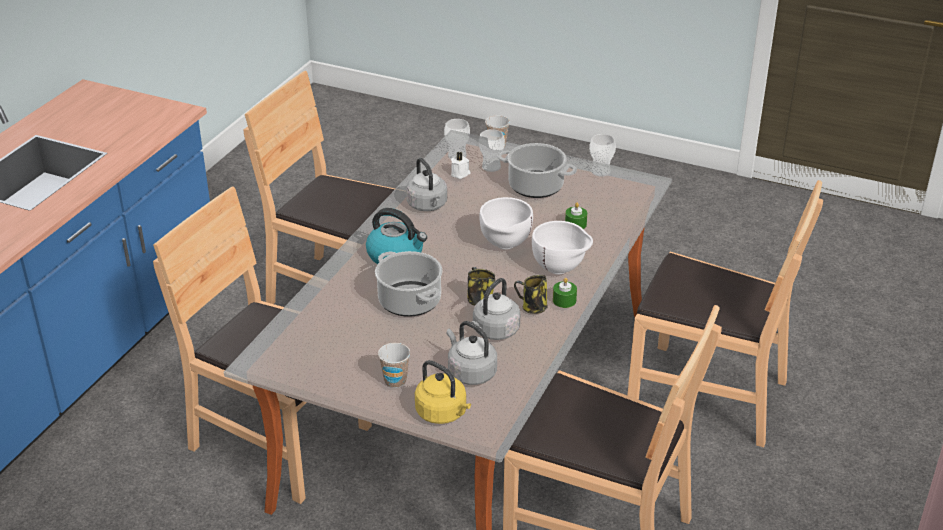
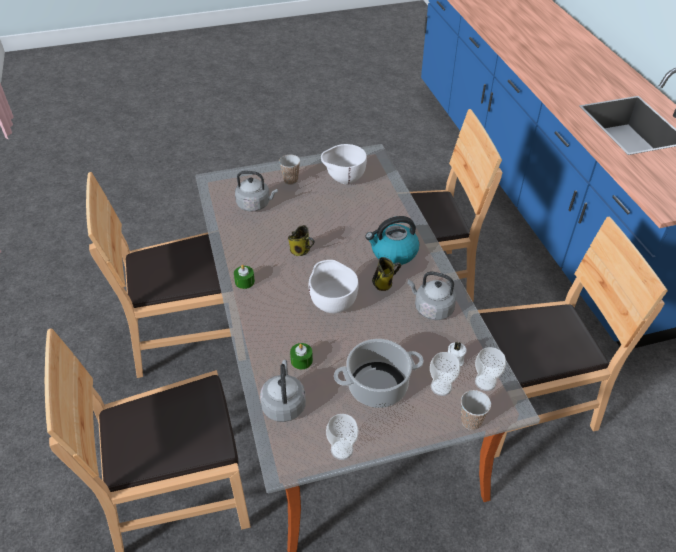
camera: 140 degrees right, 10 degrees up
cooking pot [375,251,443,317] -> none
yellow kettle [415,360,471,424] -> none
grey kettle [471,278,520,340] -> grey kettle moved to [260,360,306,422]
mug [514,275,548,314] -> mug moved to [372,257,401,291]
white bowl [532,221,593,275] -> white bowl moved to [321,144,367,184]

